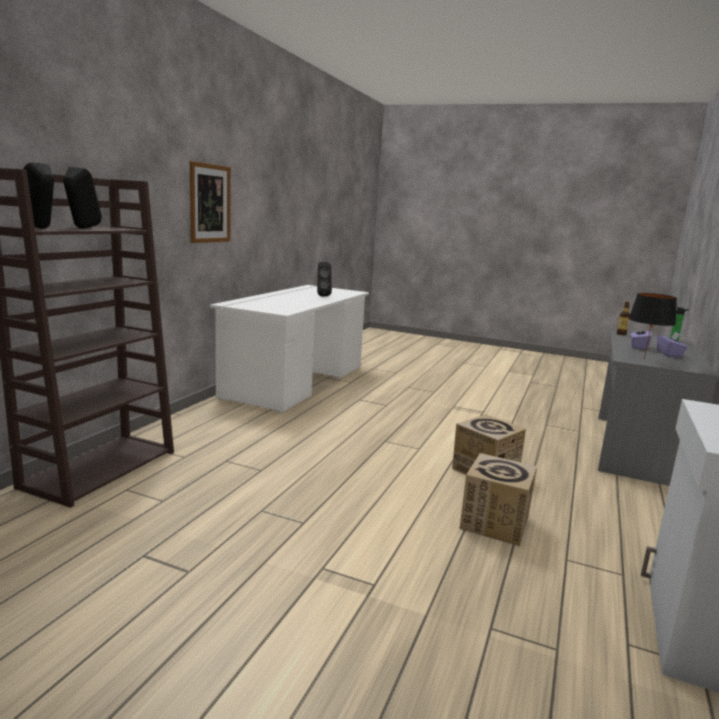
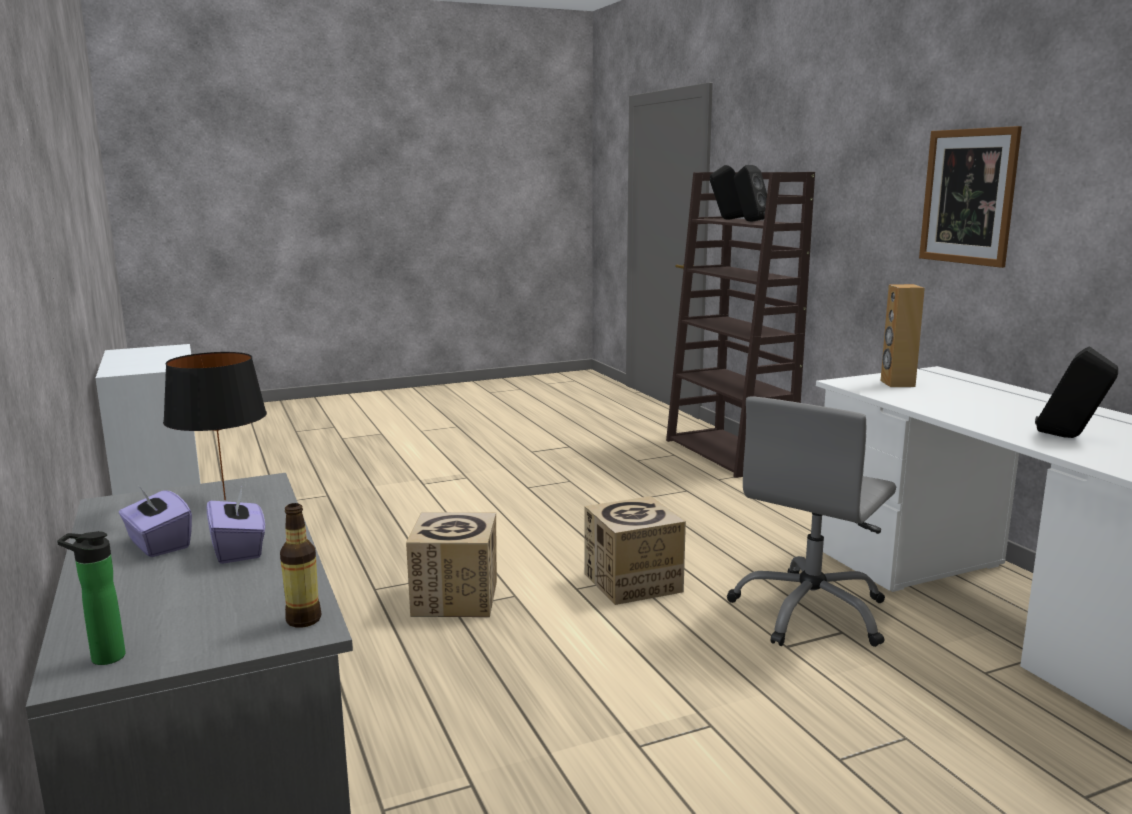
camera: 135 degrees right, 0 degrees up
cardboard box [460,453,537,546] -> cardboard box moved to [584,496,686,605]
none -> grey office chair [727,396,896,647]
none -> brown speaker [881,284,925,387]

